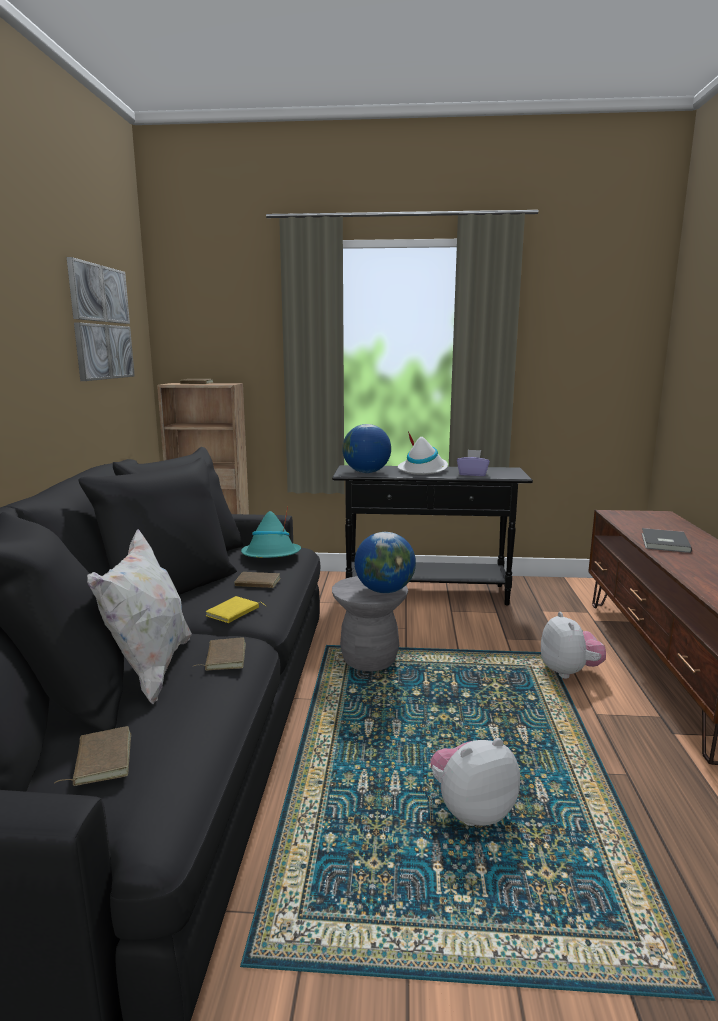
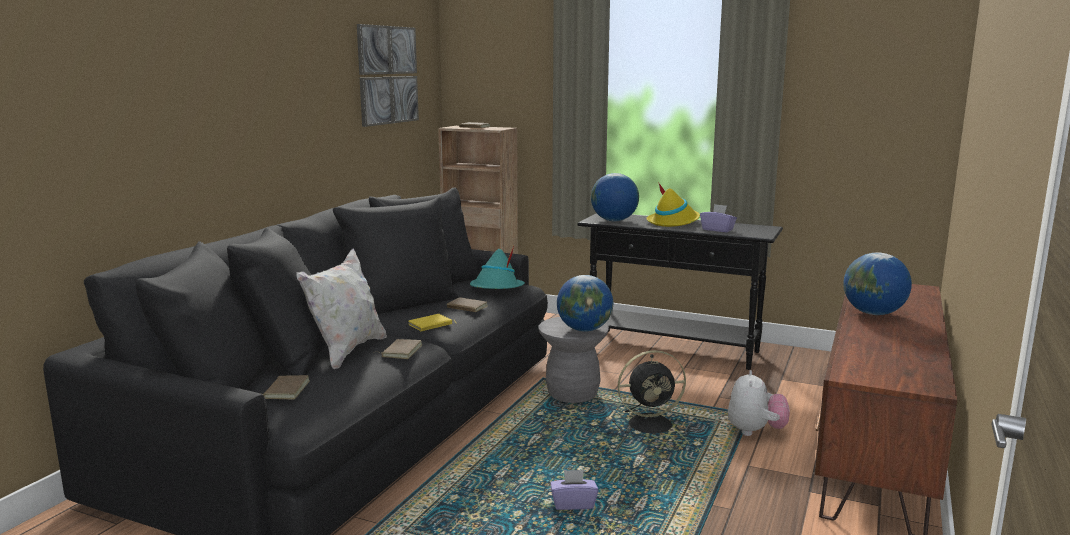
camera: 20 degrees right, 0 degrees up
white hat [398,432,448,475] -> yellow hat [646,182,700,227]
plush toy [430,738,520,826] -> purple tissue box [550,470,598,510]
grey book [642,528,692,553] -> globe [843,253,912,315]
none -> black fan [612,350,686,438]

